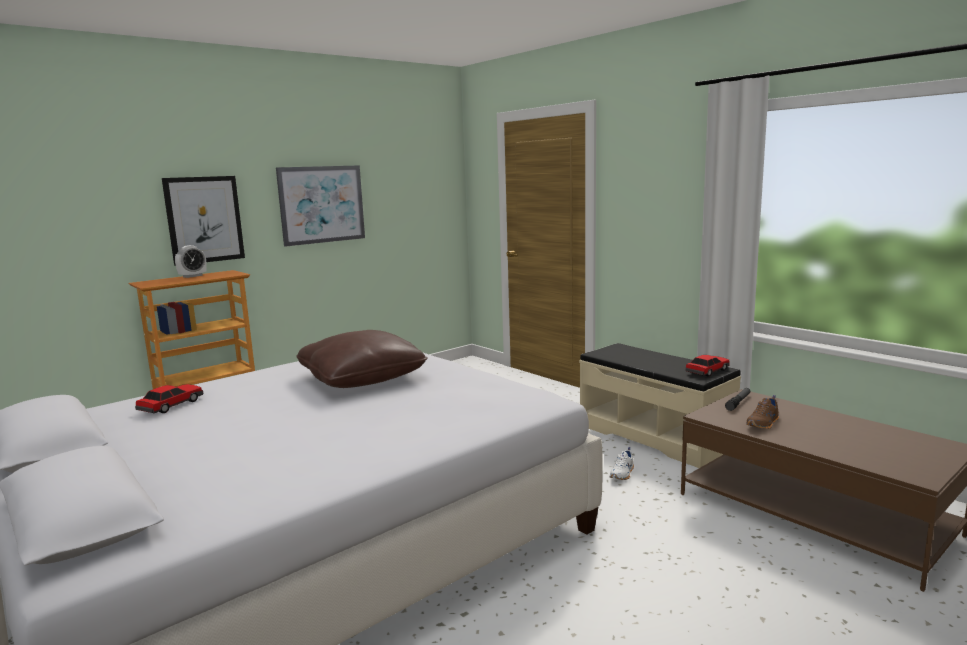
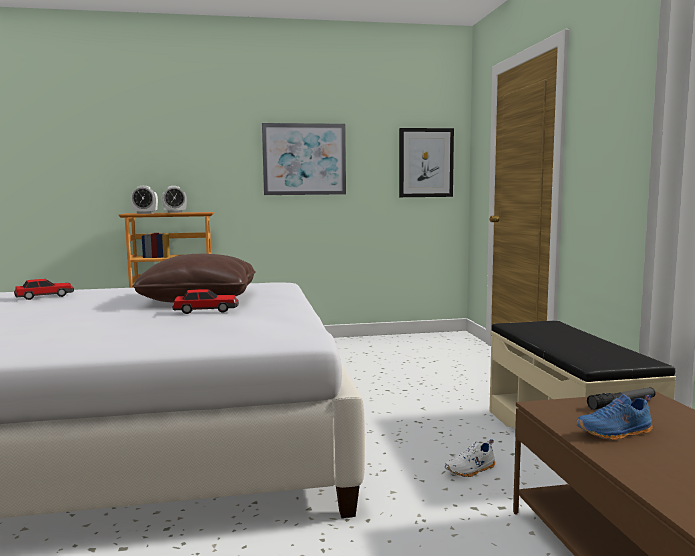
camera: 30 degrees right, 5 degrees down
picture [162,176,245,266] -> picture moved to [399,128,454,197]
toy car [686,355,730,377] -> toy car moved to [172,289,239,314]
brown shoe [746,395,779,429] -> blue shoe [576,394,653,440]
none -> alarm clock [131,186,158,214]

